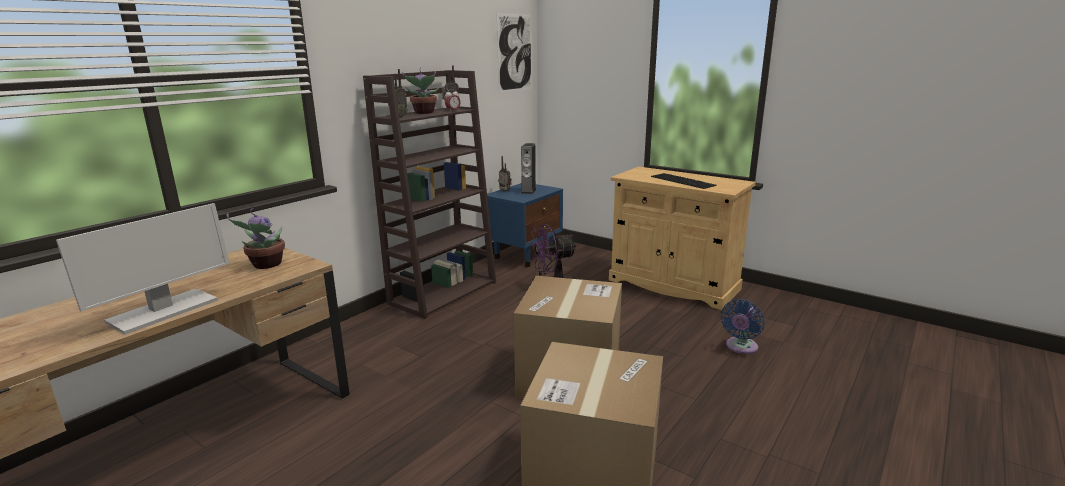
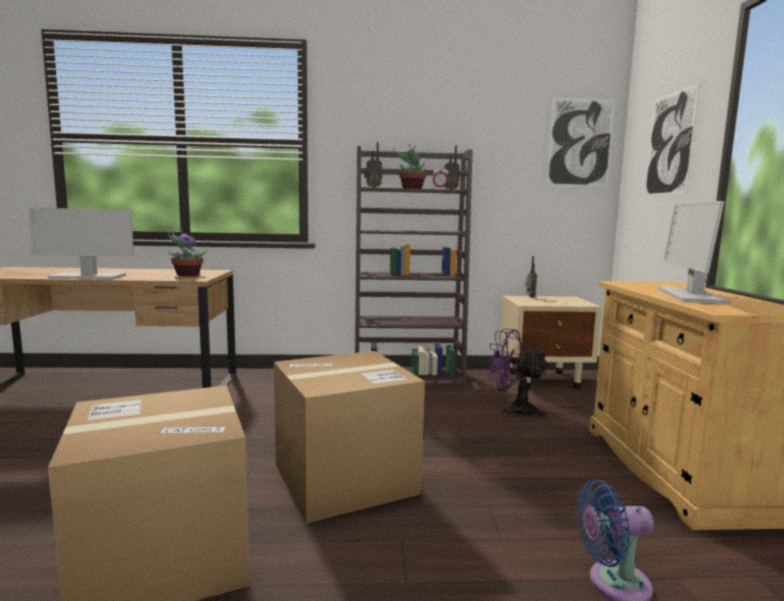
camera: 50 degrees right, 10 degrees down
blue nightstand [487,183,563,267] -> beige nightstand [500,296,602,389]
speaker [521,143,537,194] -> none
keyboard [651,173,717,189] -> monitor [658,201,730,304]
none -> picture [644,82,700,196]

